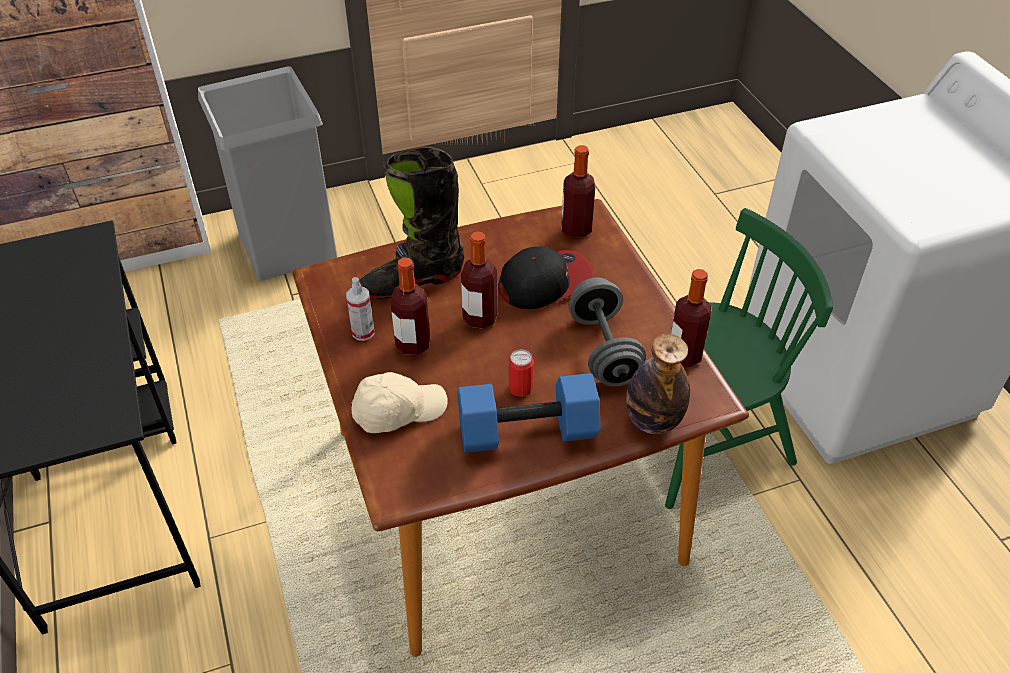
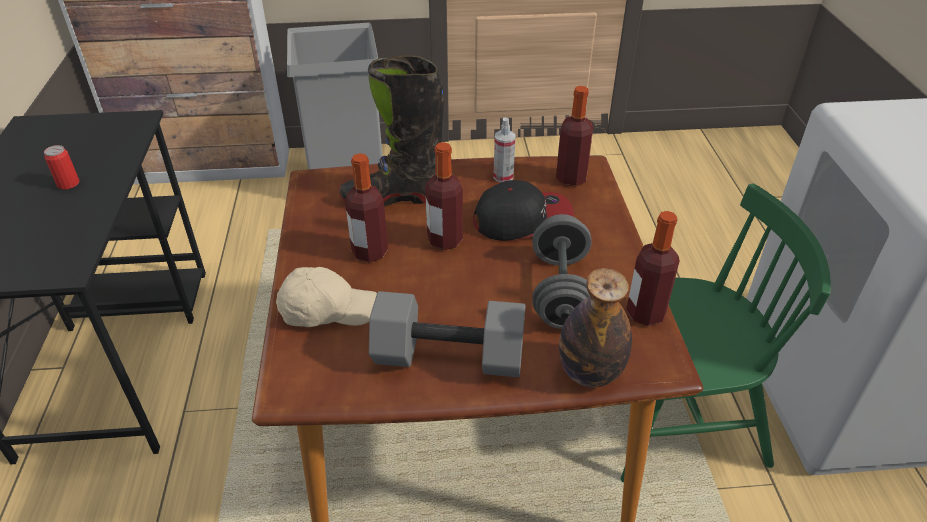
camera: 15 degrees right, 5 degrees down
spray bottle [346,277,374,341] -> spray bottle moved to [493,118,516,182]
blue dumbbell [458,373,601,453] -> grey dumbbell [369,291,526,377]
can [509,350,533,397] -> can moved to [44,145,79,190]

